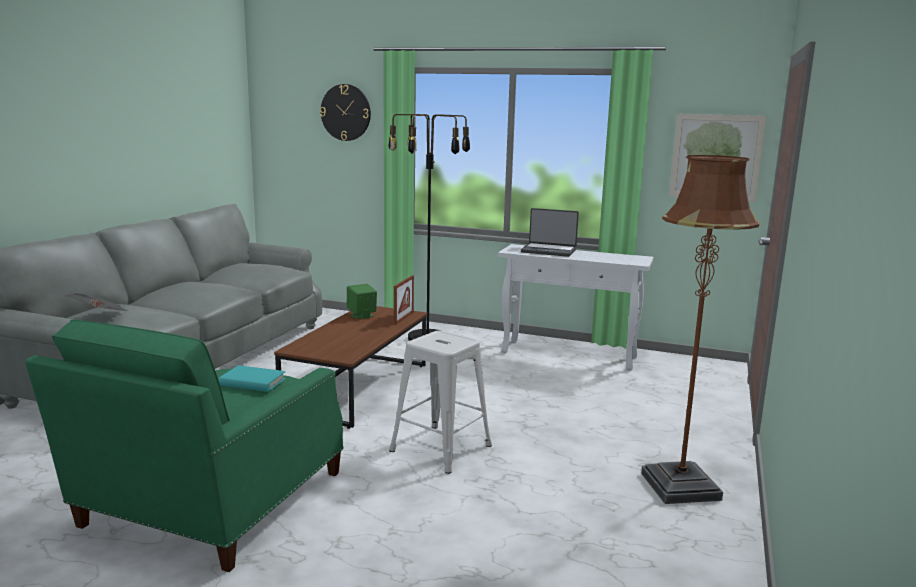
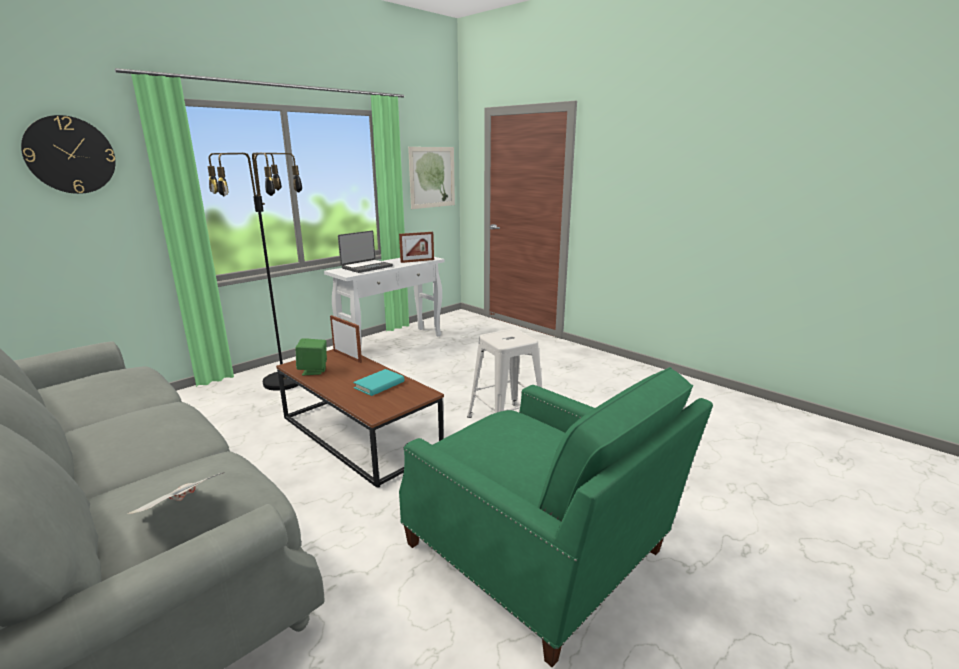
camera: 65 degrees left, 5 degrees up
turquoise book [218,365,286,392] -> turquoise book moved to [353,369,405,396]
brown floor lamp [641,155,760,504] -> none
none -> picture frame [399,232,434,263]

